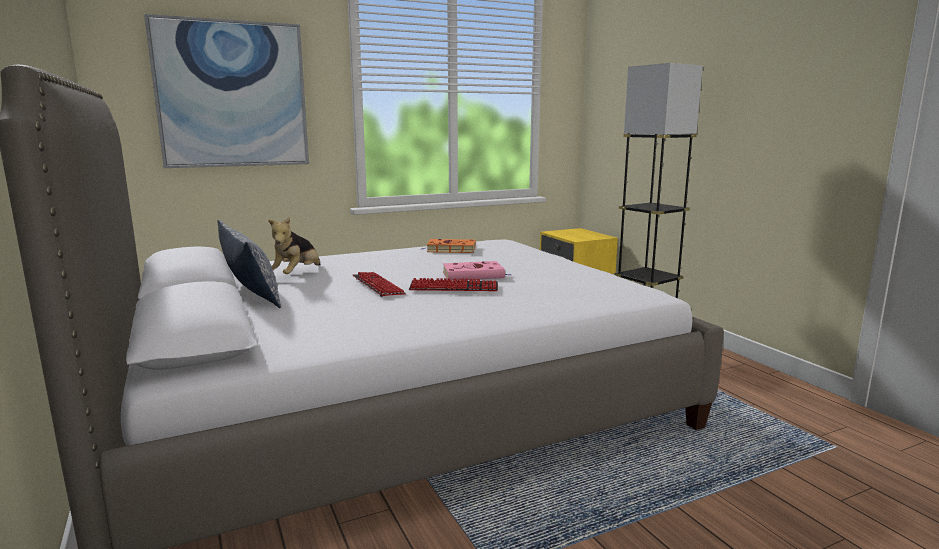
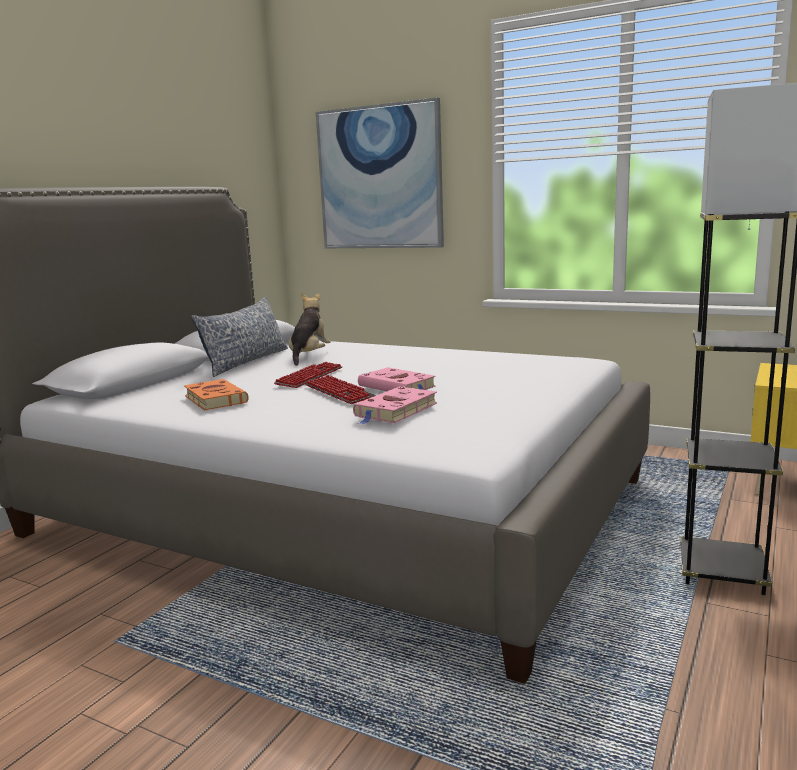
camera: 55 degrees right, 0 degrees up
plush toy [268,217,320,274] -> plush toy turned 120 degrees clockwise [289,293,330,366]
orange book [420,239,475,253] -> orange book moved to [184,379,249,410]
none -> pink book [353,386,437,424]

